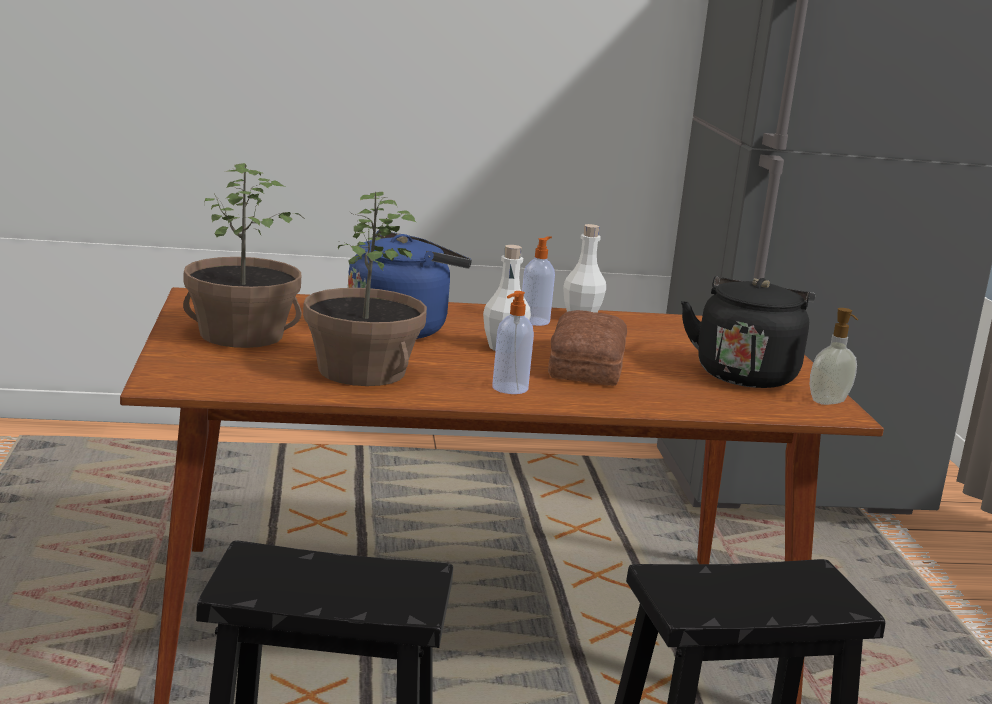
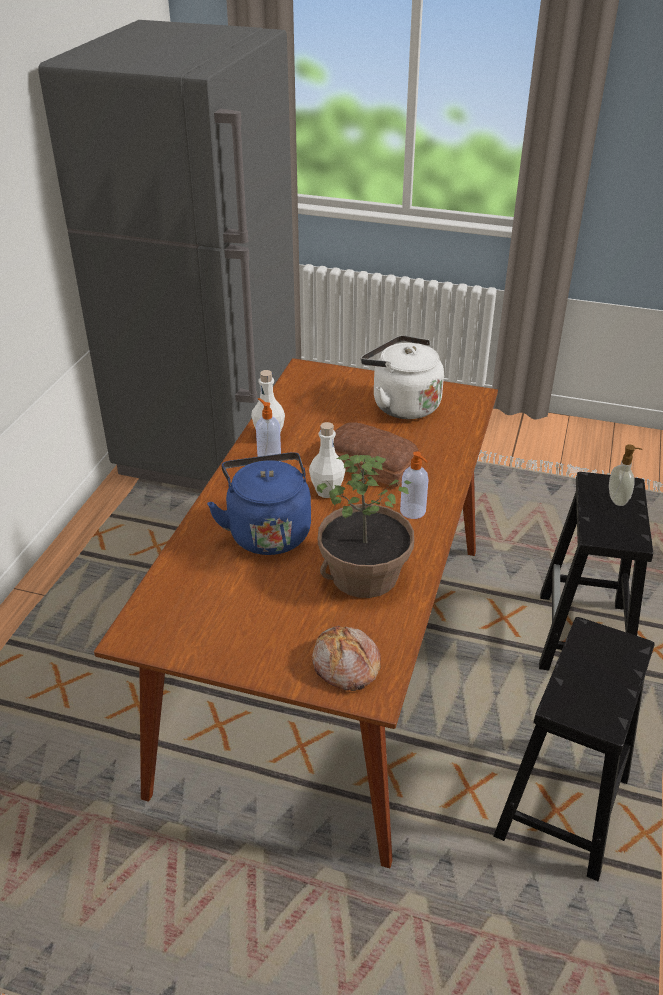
camera: 65 degrees left, 20 degrees up
potted plant [183,163,302,348] -> none
black kettle [681,277,815,388] -> white kettle [361,335,444,419]
soap dispenser [809,308,858,405] -> soap dispenser moved to [609,444,642,506]
none -> bread [312,626,381,691]

